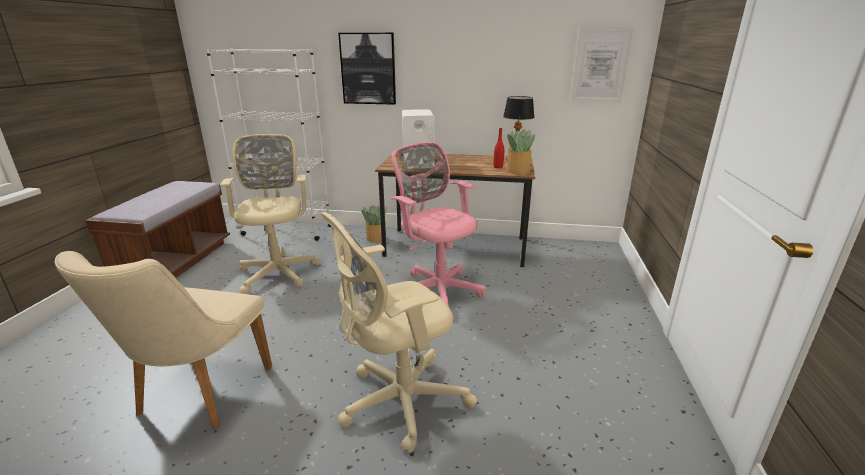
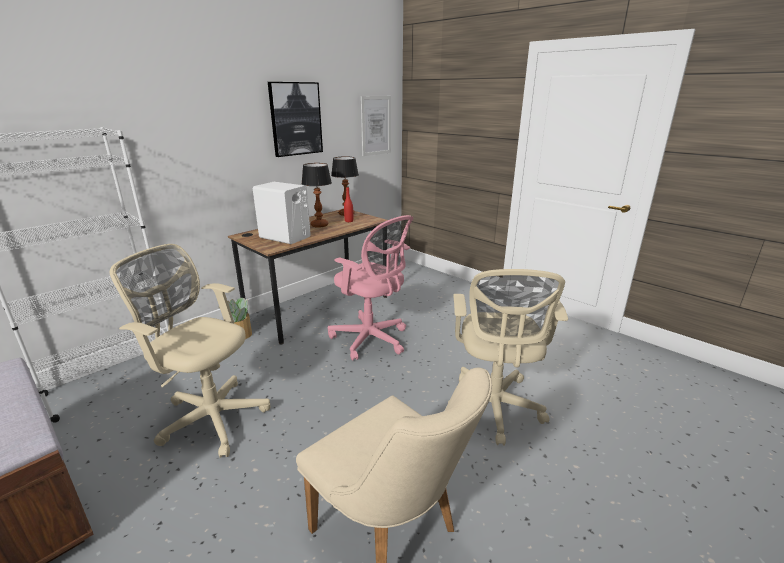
camera: 55 degrees left, 0 degrees up
picture [338,33,396,105] -> picture moved to [268,82,323,157]
pink office chair [390,142,486,307] -> pink office chair turned 135 degrees counterclockwise [328,215,413,361]
potted plant [507,129,535,174] -> none
none -> table lamp [301,163,332,228]

